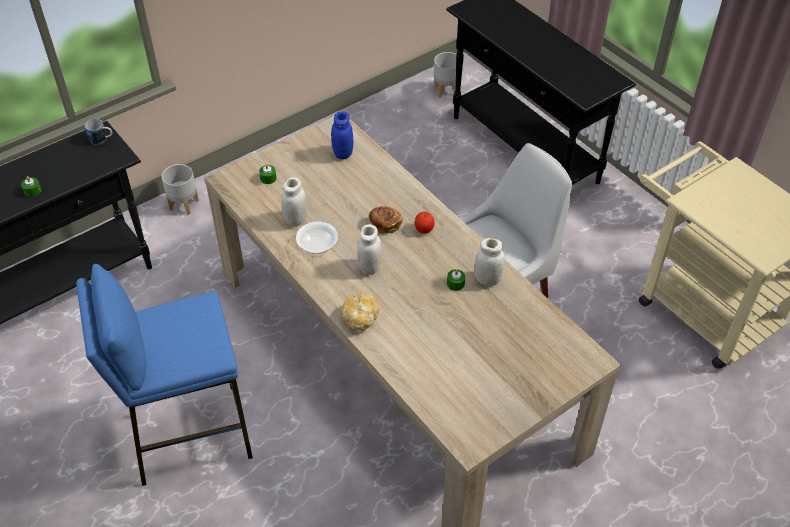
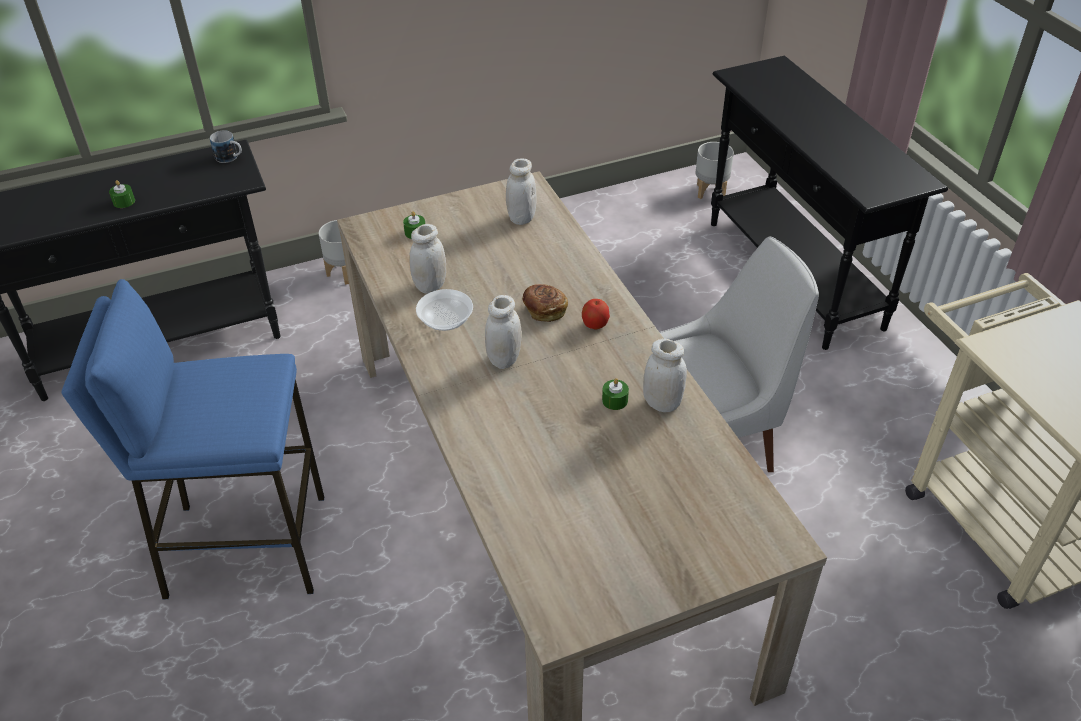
camera: 15 degrees right, 5 degrees down
blue jar [331,112,353,159] -> white jar [506,158,536,225]
bread [341,293,379,331] -> none

